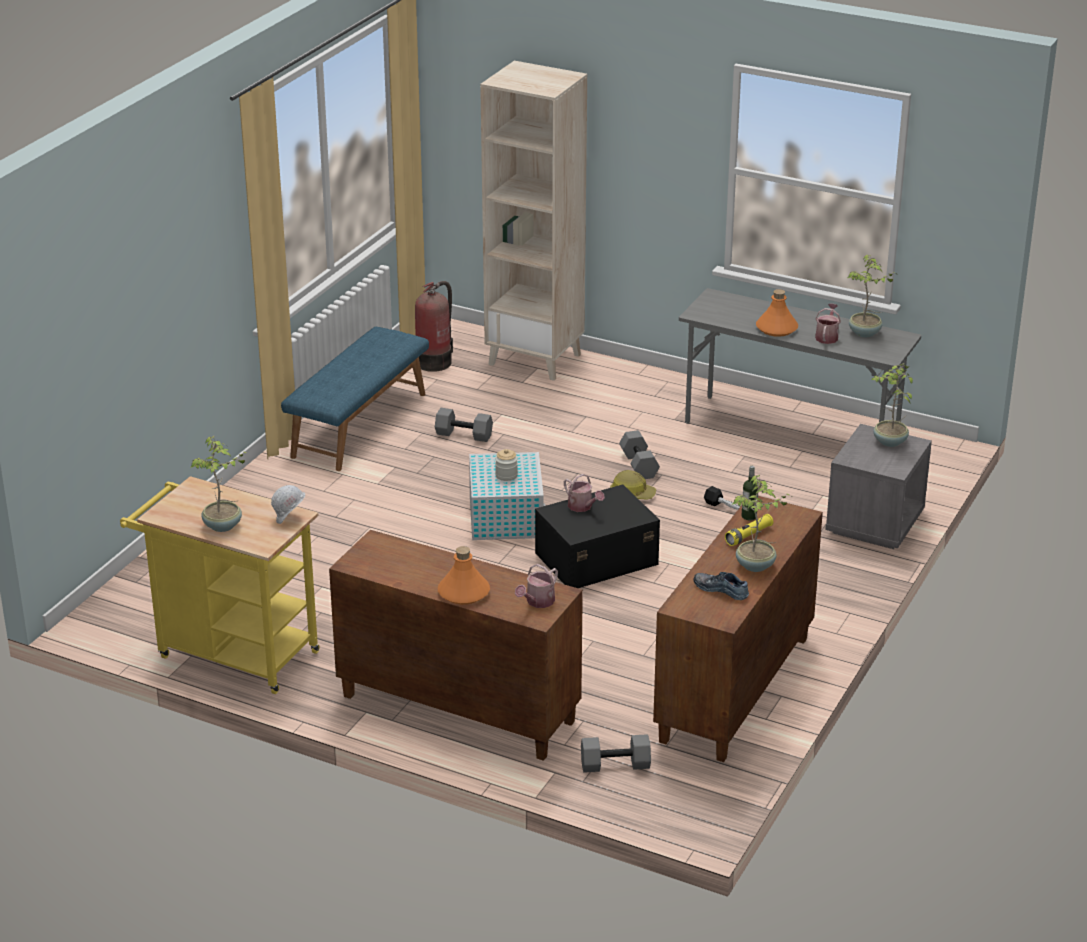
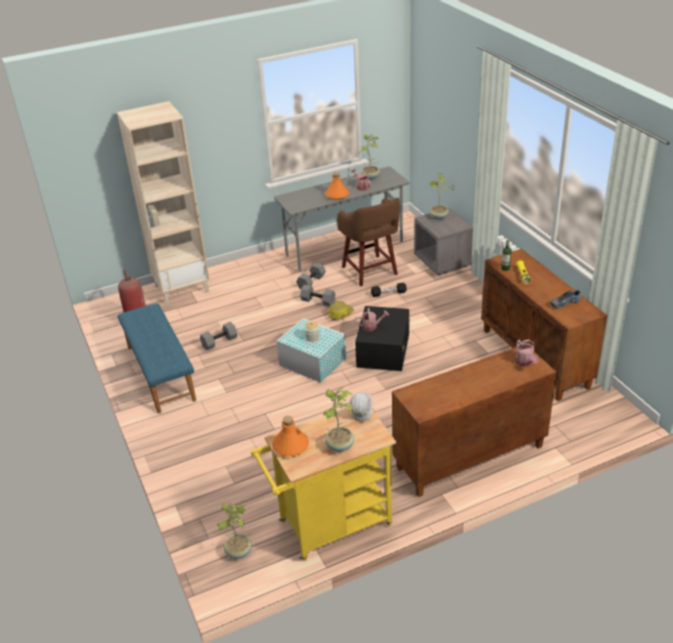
camera: 50 degrees left, 5 degrees up
orange bottle [438,546,490,605] -> orange bottle moved to [272,416,309,457]
grey dumbbell [581,734,651,773] -> grey dumbbell moved to [296,262,326,289]
potted plant [732,475,791,572] -> potted plant moved to [217,501,252,559]
none -> brown stool [337,198,400,286]

